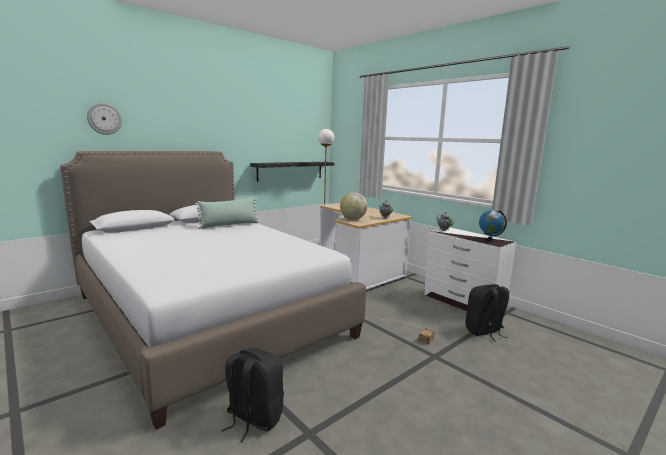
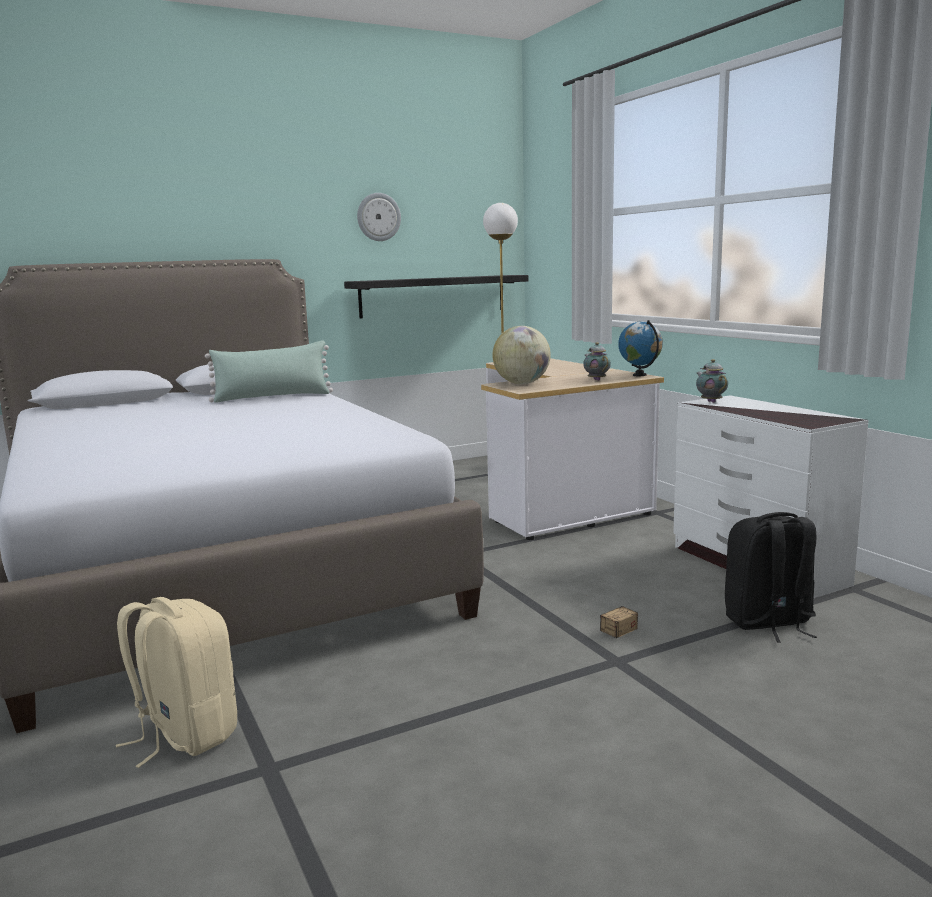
camera: 15 degrees right, 0 degrees up
wall clock [87,103,122,135] -> wall clock moved to [357,193,401,241]
black backpack [221,348,284,443] -> beige backpack [116,597,237,768]
globe [479,210,507,241] -> globe moved to [618,320,663,376]

